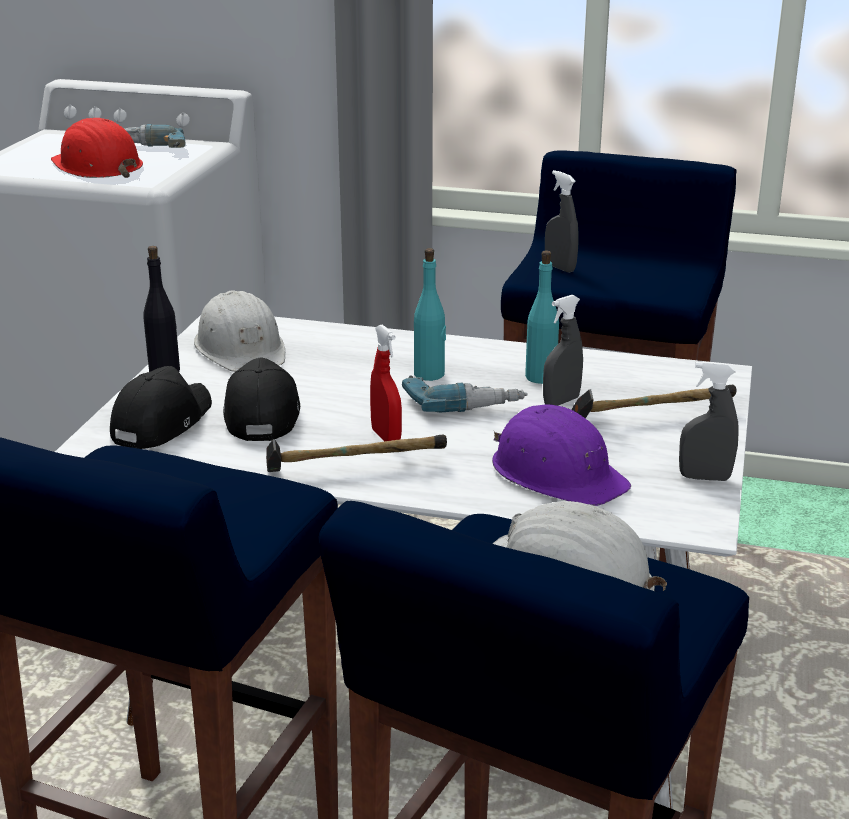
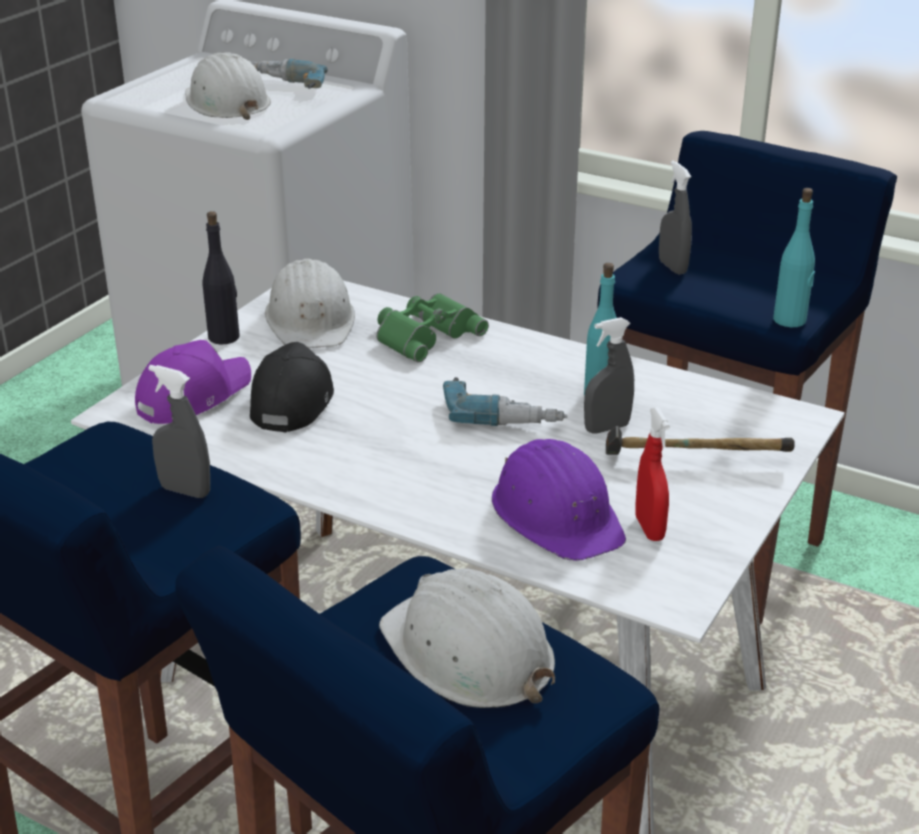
camera: 15 degrees right, 5 degrees up
red hard hat [51,118,143,178] -> white hard hat [185,52,271,120]
black cap [110,366,212,449] -> purple cap [135,340,251,424]
hammer [266,434,447,472] -> none
red spray bottle [370,324,402,441] -> red spray bottle moved to [635,407,670,541]
turquoise bottle [414,248,446,381] -> turquoise bottle moved to [773,188,815,328]
grey spray bottle [679,361,739,481] -> grey spray bottle moved to [148,365,210,498]
none -> green binoculars [376,293,489,362]

